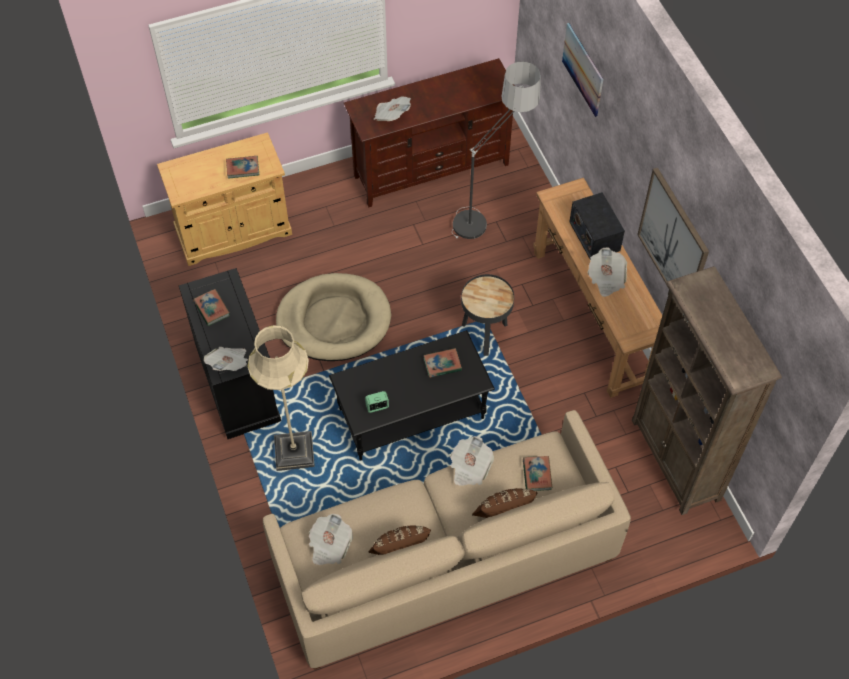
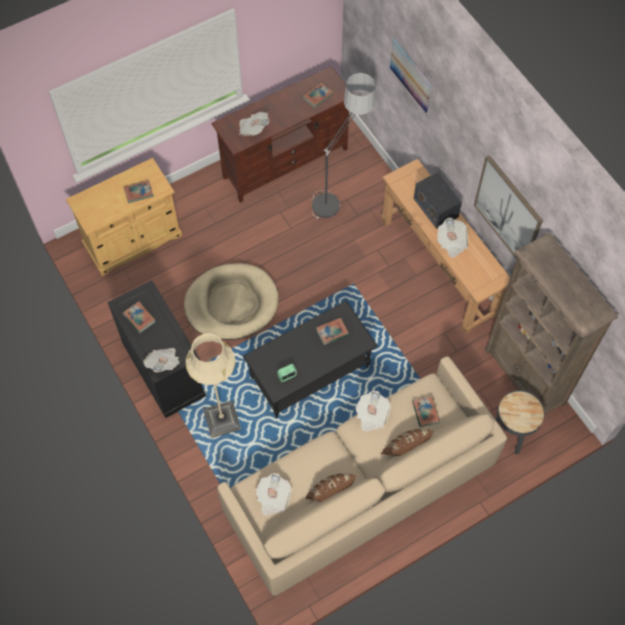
camera: 10 degrees left, 5 degrees up
black side table [461,274,514,356] -> black side table moved to [495,390,545,454]
none -> book [302,82,333,108]

